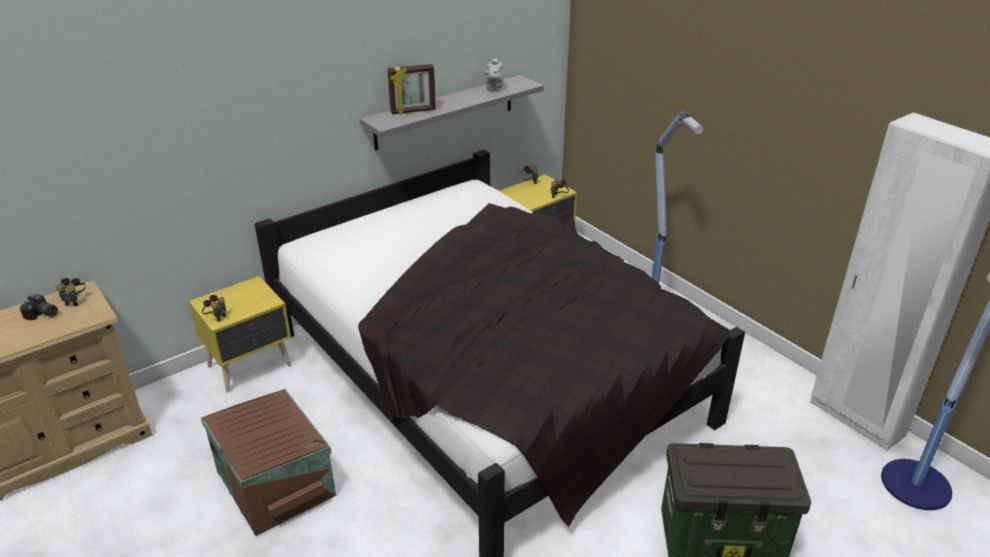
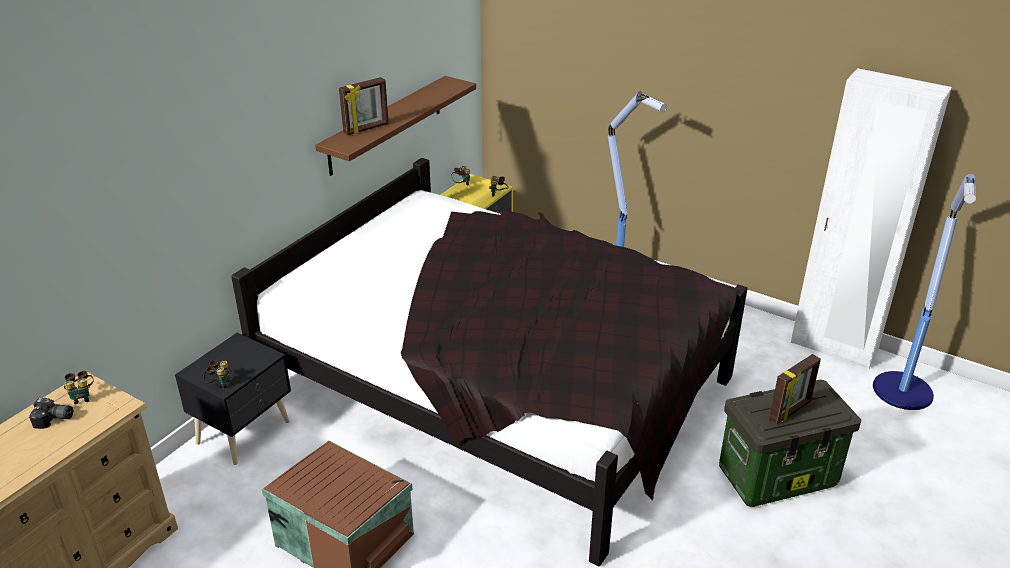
camera: 20 degrees left, 0 degrees up
yellow nightstand [189,276,291,393] -> black nightstand [175,333,291,465]
grey shelf [360,75,544,150] -> brown shelf [315,76,476,176]
grey teapot [483,58,504,92] -> none
none -> picture frame [769,354,821,424]

